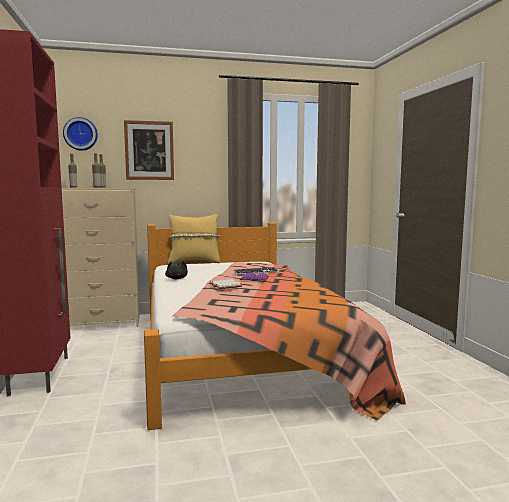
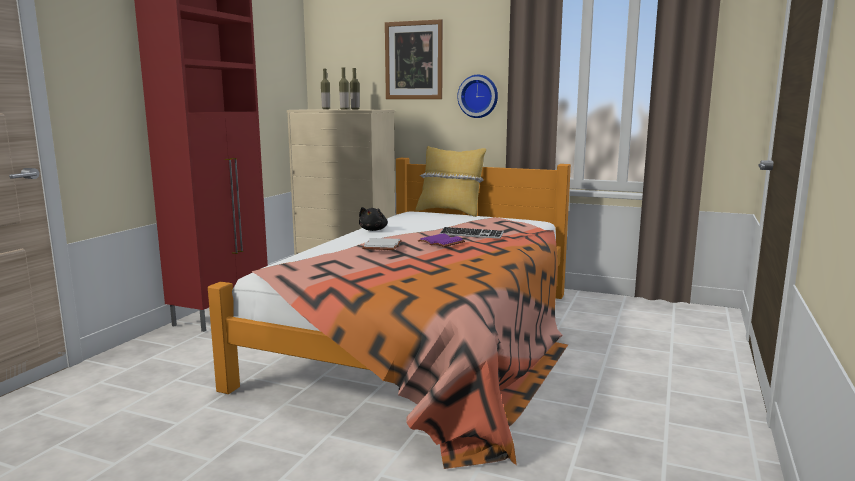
camera: 35 degrees right, 5 degrees up
wall clock [63,117,98,151] -> wall clock moved to [457,75,498,118]

